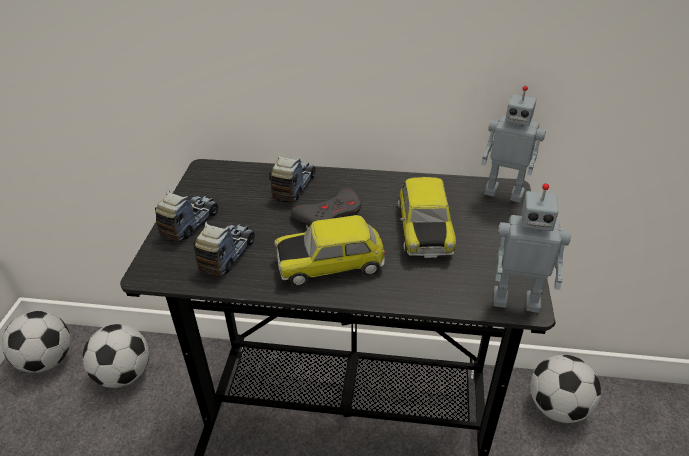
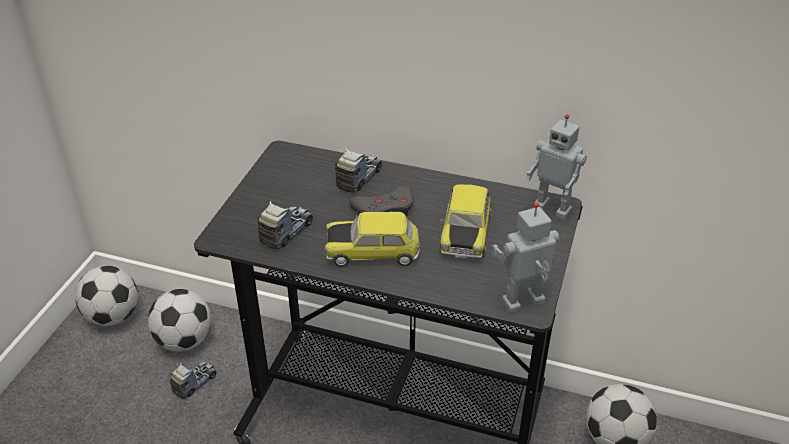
camera: 10 degrees right, 0 degrees up
toy truck [155,190,218,243] -> toy truck moved to [170,362,217,399]
toy robot [493,184,571,313] -> toy robot turned 135 degrees clockwise [491,202,559,313]

